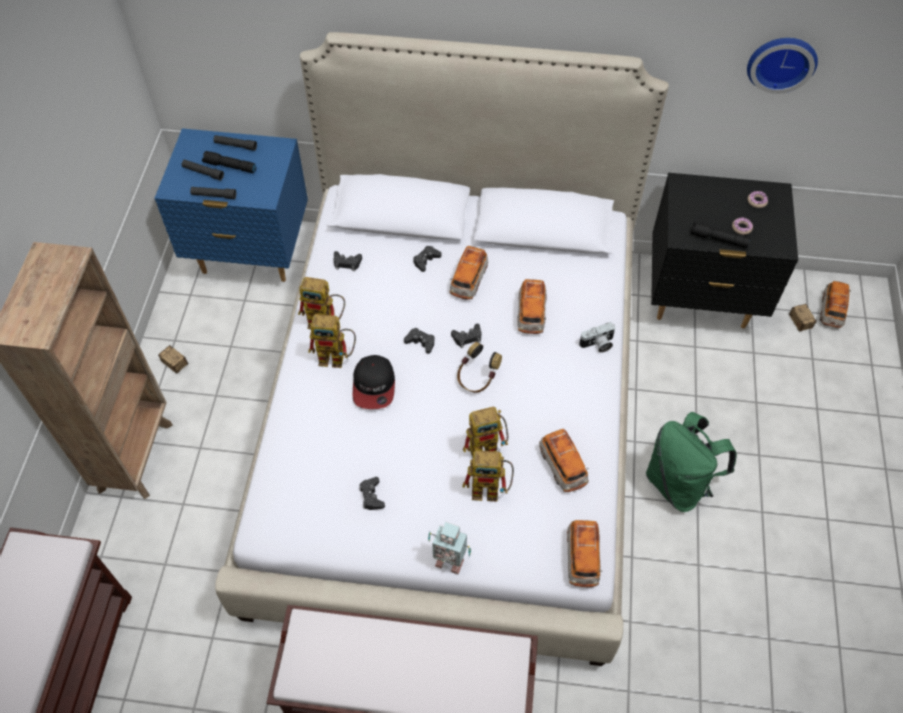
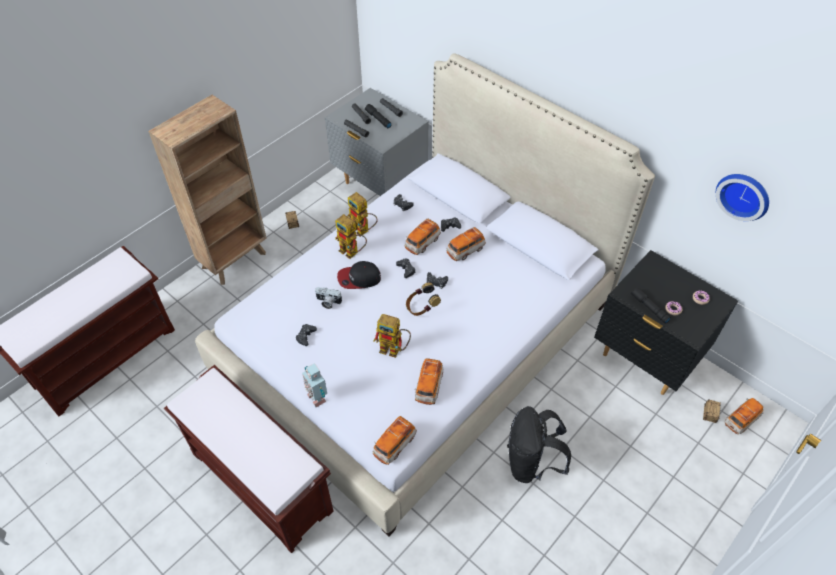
camera: 35 degrees right, 5 degrees down
blue nightstand [154,128,308,282] -> grey nightstand [325,88,428,196]
cap [353,355,395,409] -> cap turned 45 degrees clockwise [337,261,381,289]
toy robot [463,450,514,501] -> none
toy car [518,279,547,334] -> toy car moved to [405,219,441,255]
camera [579,322,615,353] -> camera moved to [315,287,342,309]
green backpack [646,412,737,512] -> black backpack [507,406,571,483]

